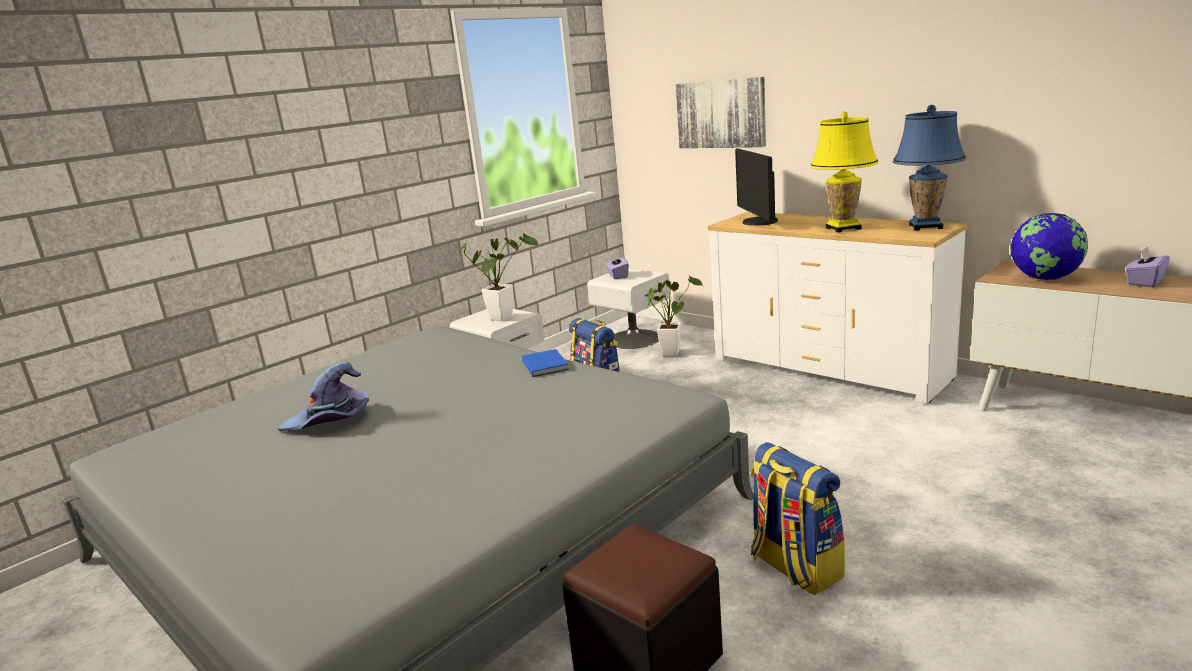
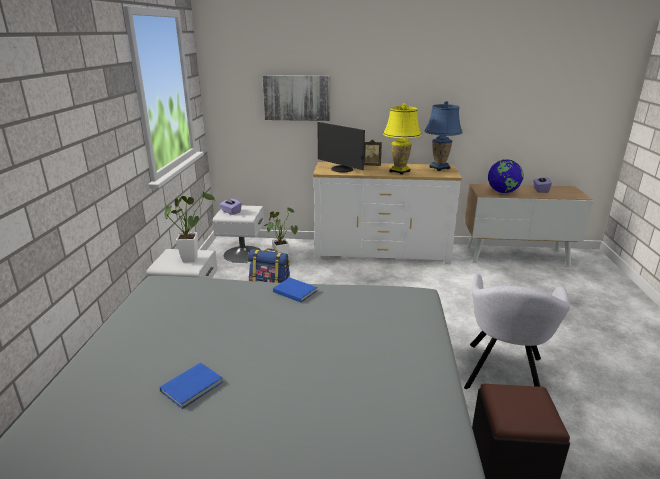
camera: 40 degrees left, 5 degrees up
purple hat [278,362,369,432] -> blue book [160,362,223,409]
backpack [751,442,845,596] -> grey armchair [464,274,570,389]
none -> picture frame [364,139,382,166]

